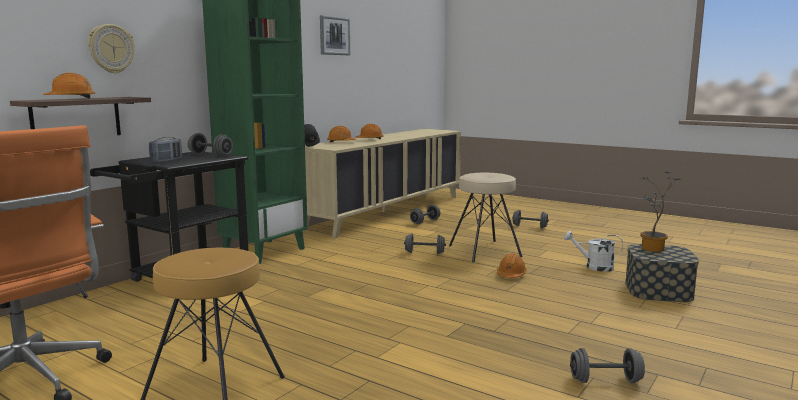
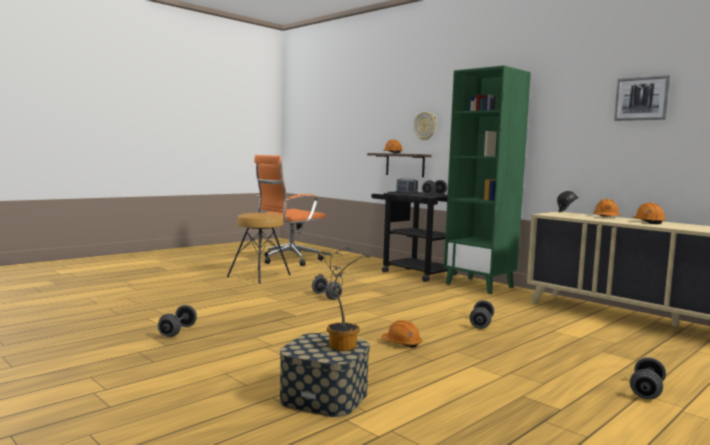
camera: 100 degrees right, 5 degrees down
grey dumbbell [410,205,440,224] -> grey dumbbell moved to [312,277,342,300]
beige stool [449,173,523,262] -> none
white watering can [564,231,623,272] -> none

